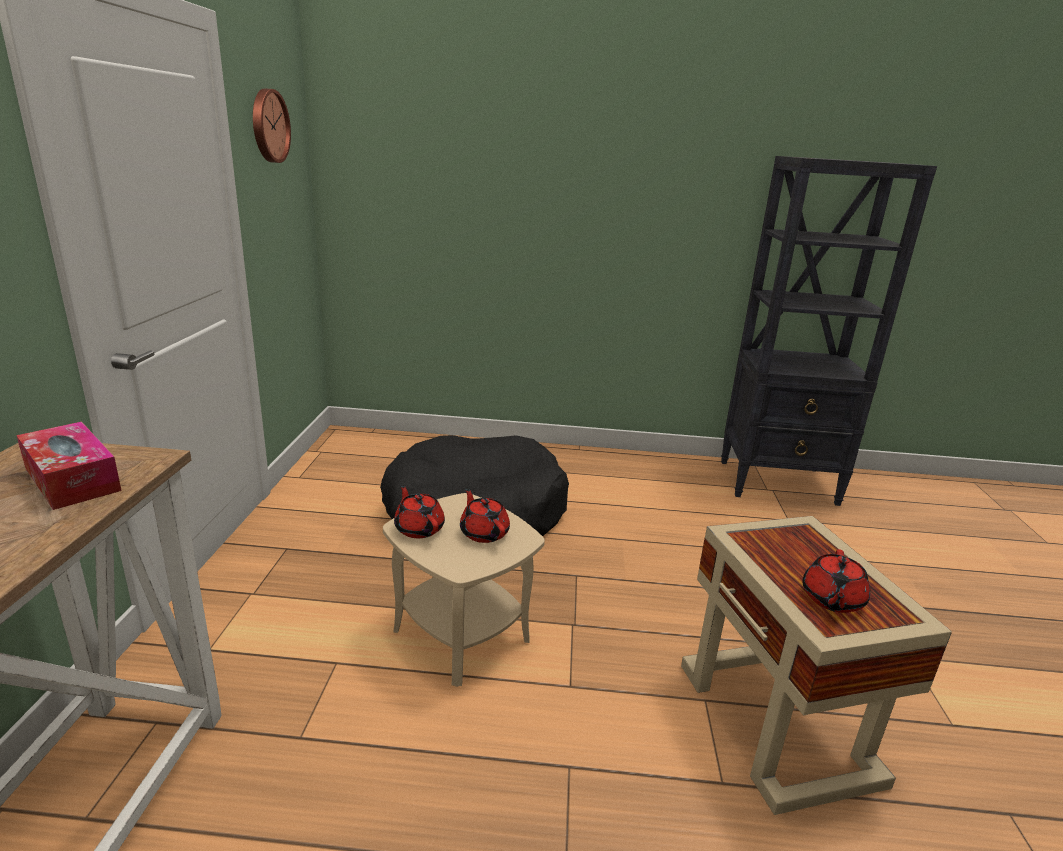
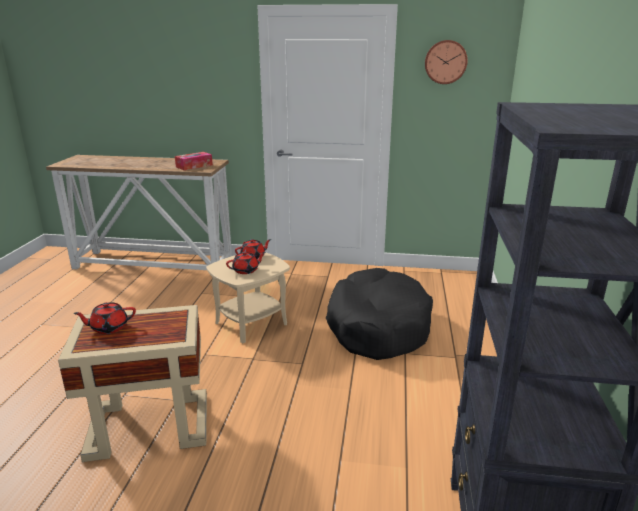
camera: 95 degrees right, 0 degrees up
red teapot [802,549,870,613] -> red teapot turned 45 degrees counterclockwise [73,302,136,334]

